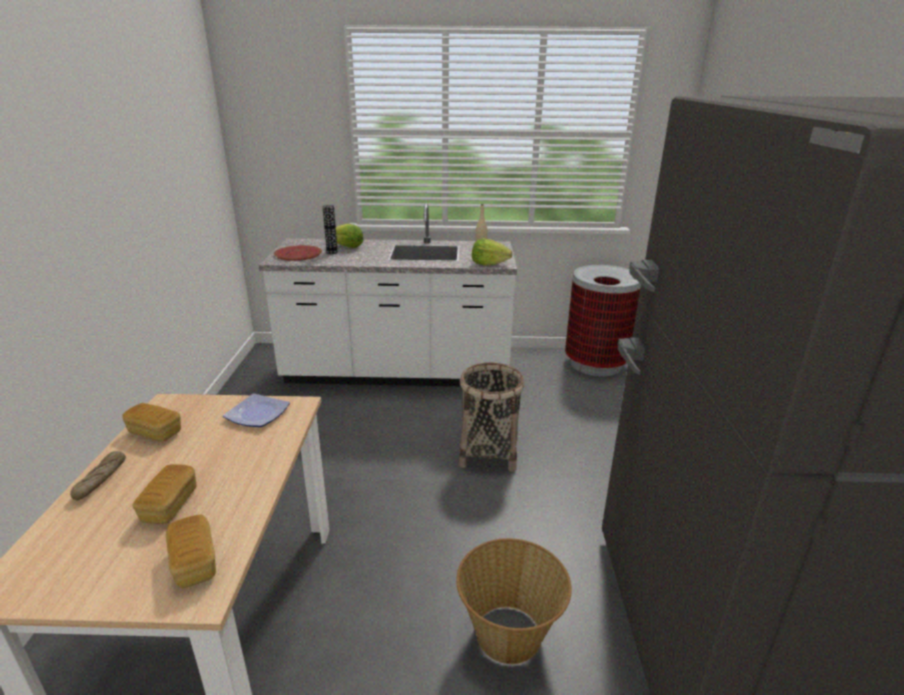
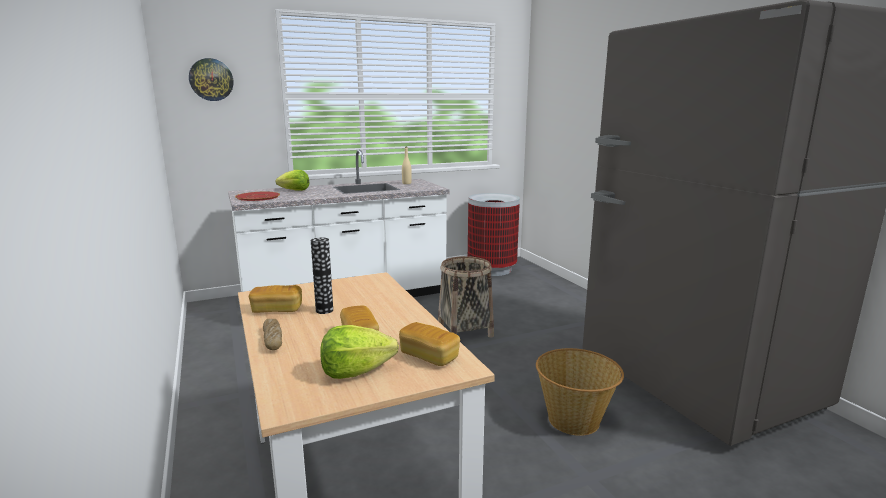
camera: 25 degrees left, 10 degrees down
plate [223,393,290,427] -> none
vase [323,205,338,254] -> vase moved to [311,238,333,314]
lettuce [472,238,513,266] -> lettuce moved to [320,325,399,379]
none -> wall clock [189,58,233,101]

